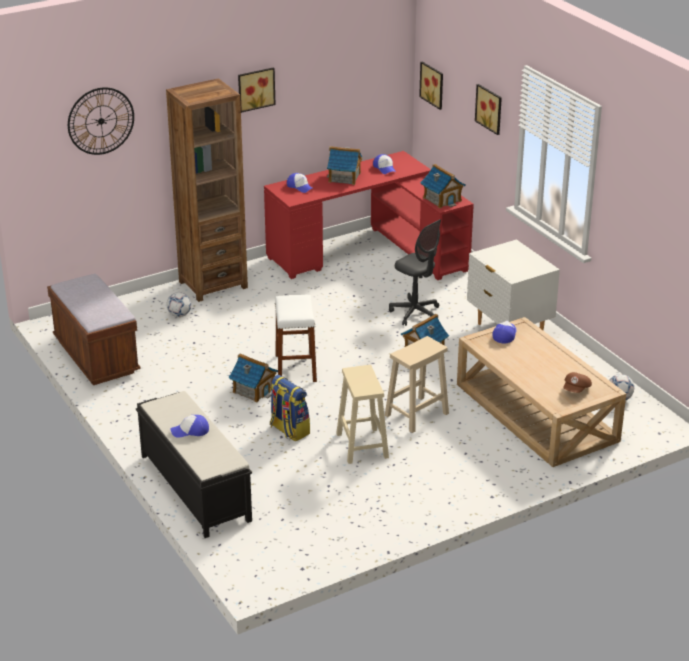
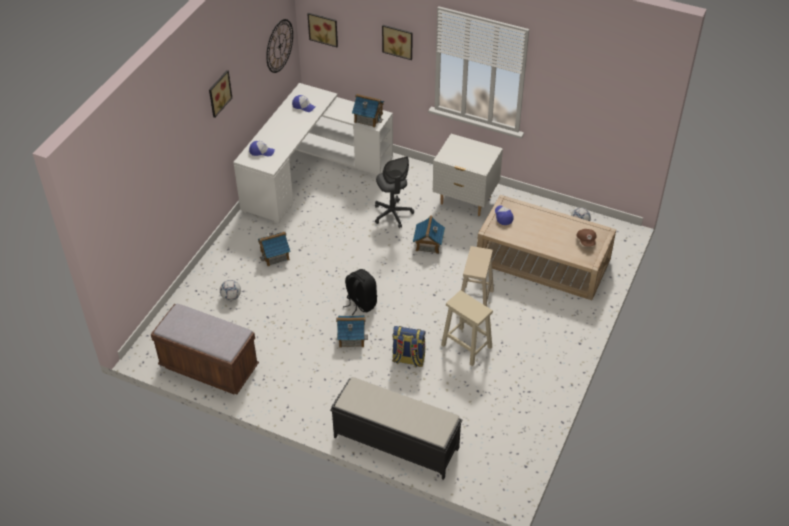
camera: 35 degrees left, 15 degrees up
wall clock [68,87,134,155] -> wall clock moved to [266,19,293,73]
brown bookcase [166,78,248,302] -> none
cap [170,415,209,438] -> none
red desk [264,151,474,280] -> white desk [233,83,393,224]
white stool [275,295,317,382] -> black backpack [343,269,377,316]
toy house [327,146,363,185] -> toy house moved to [258,232,290,266]
grey office chair [389,219,441,326] -> grey office chair turned 60 degrees clockwise [375,156,414,228]

